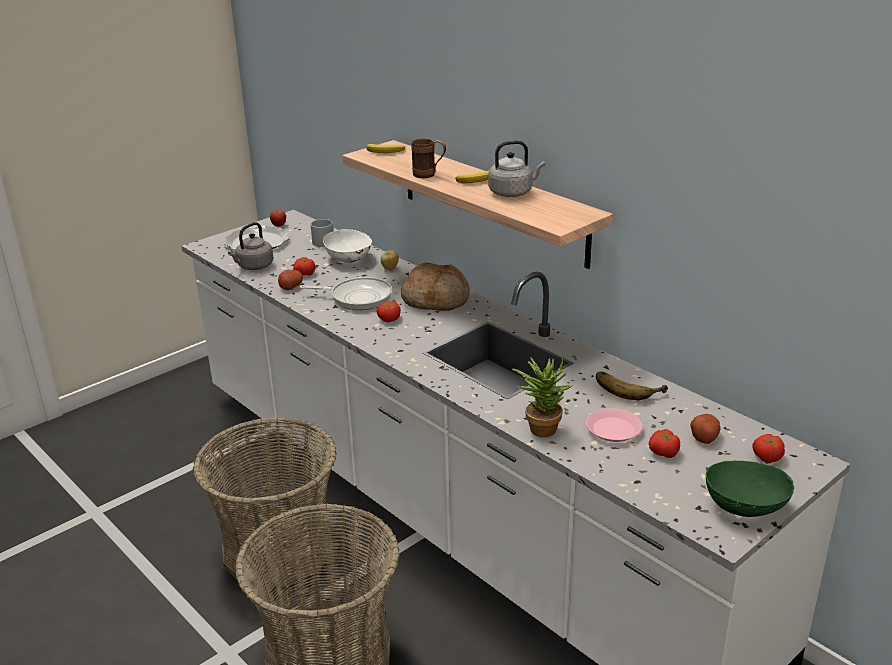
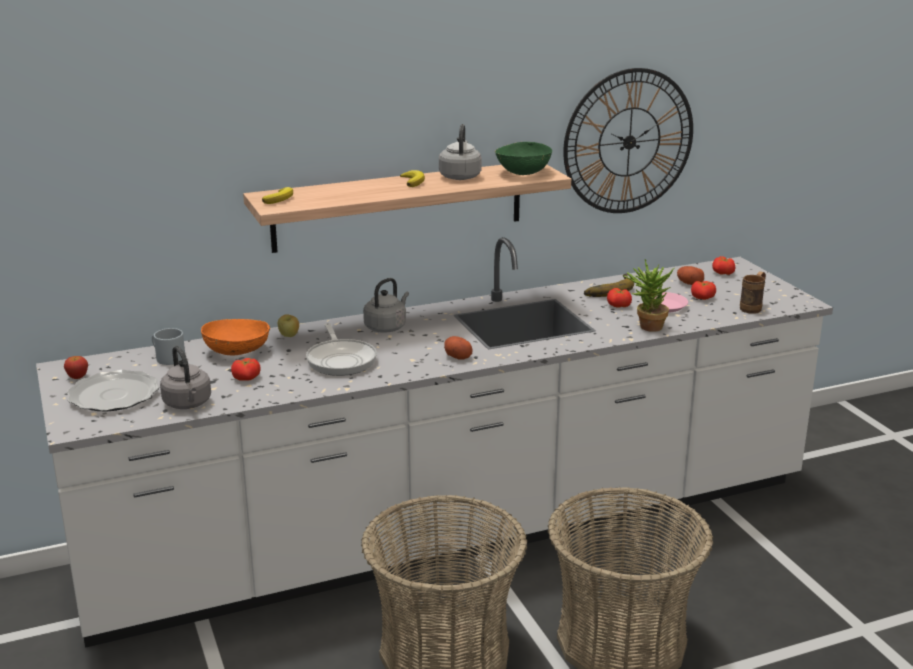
camera: 70 degrees left, 5 degrees down
potato [278,270,303,290] -> potato moved to [444,336,472,359]
frying pan [300,277,392,310] -> frying pan turned 135 degrees clockwise [306,323,377,376]
white bowl [323,229,372,263] -> orange bowl [201,319,270,355]
tomato [377,301,401,322] -> tomato moved to [607,288,632,308]
bread [401,262,469,311] -> grey kettle [363,278,409,333]
brown mug [411,138,446,178] -> brown mug moved to [740,271,766,314]
green bowl [706,460,794,517] -> green bowl moved to [495,142,552,175]
none -> wall clock [563,68,693,213]

